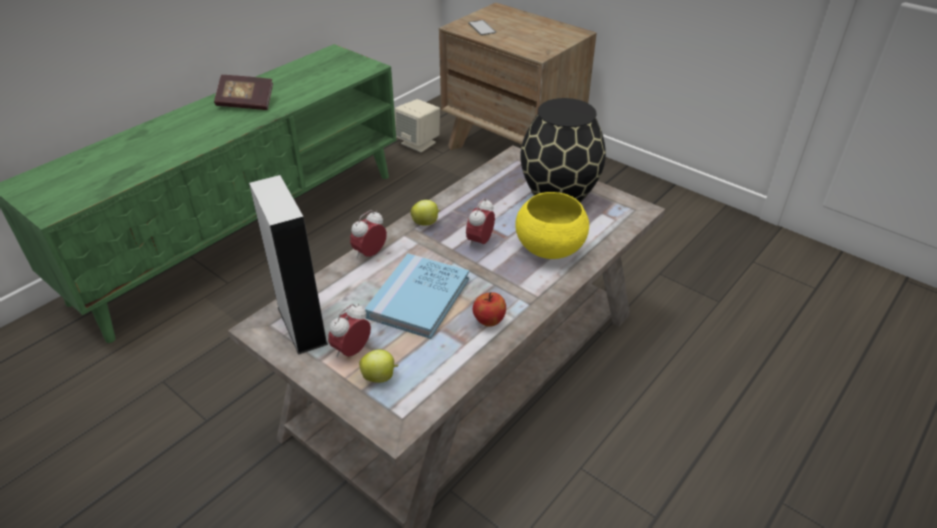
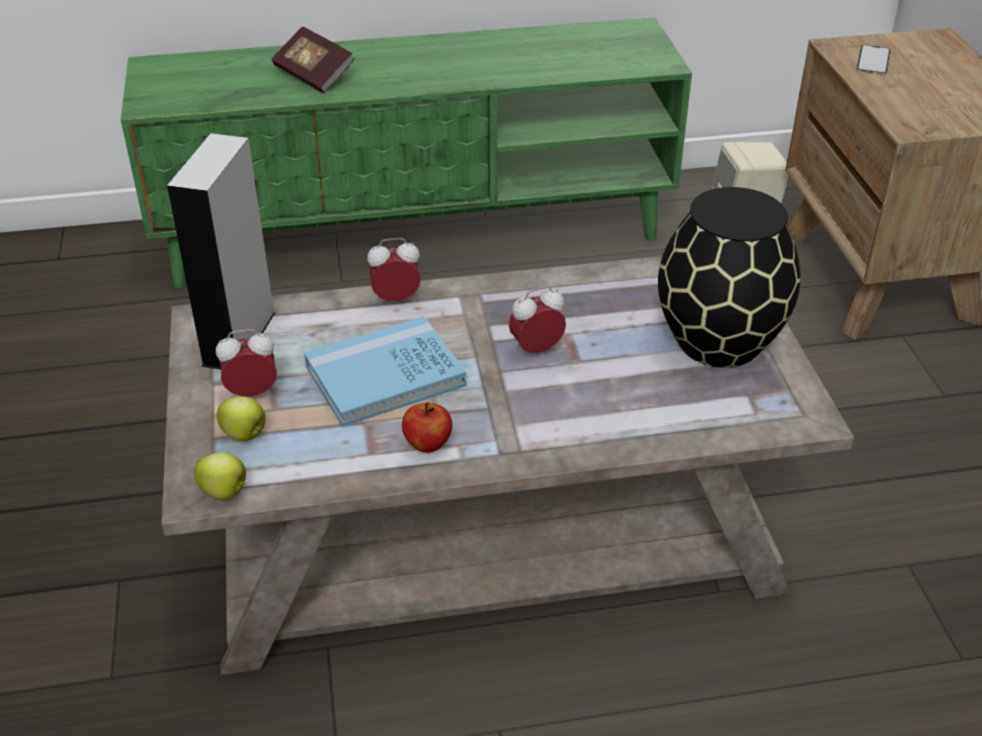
camera: 40 degrees right, 0 degrees up
book [214,75,273,110] -> book moved to [272,26,354,93]
apple [411,200,440,226] -> apple moved to [194,452,246,499]
yellow bowl [515,192,589,259] -> none

